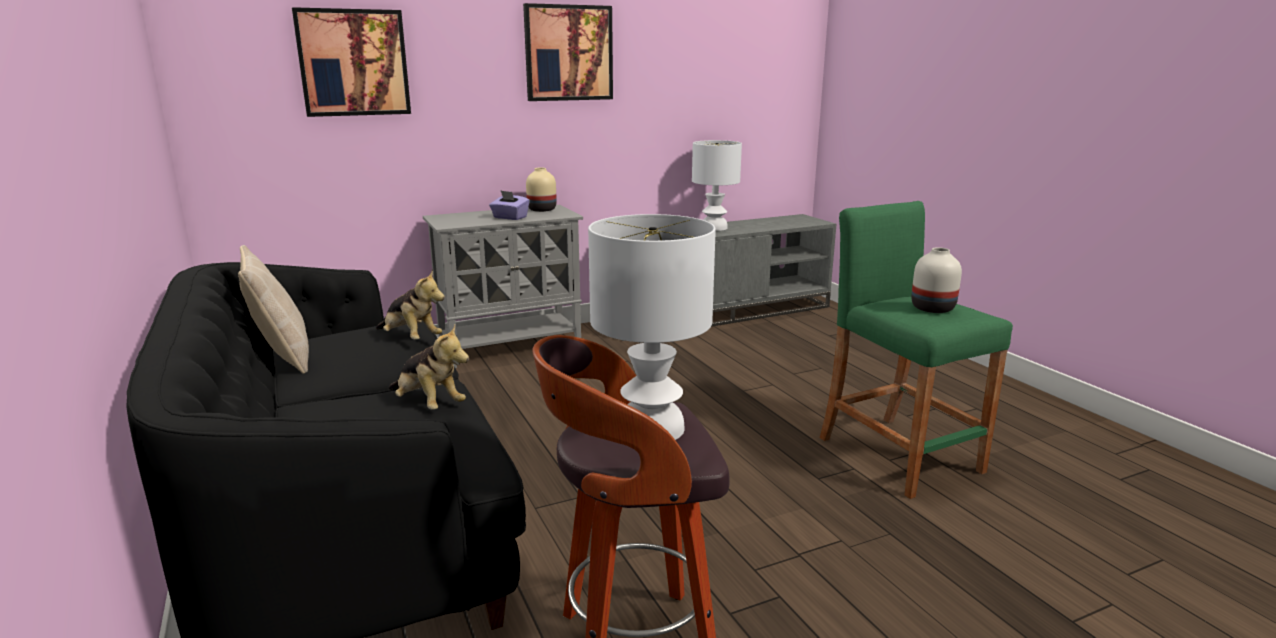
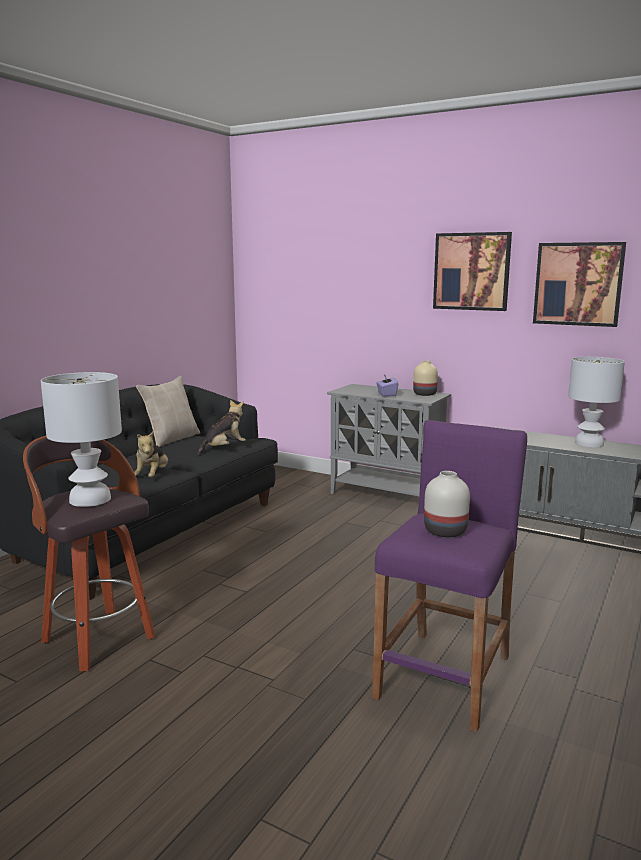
camera: 55 degrees right, 5 degrees down
picture [292,7,411,117] -> picture moved to [533,242,626,327]
plush toy [376,269,445,340] -> plush toy turned 135 degrees counterclockwise [197,400,246,455]
green stool [820,201,1013,499] -> purple stool [372,420,527,732]

